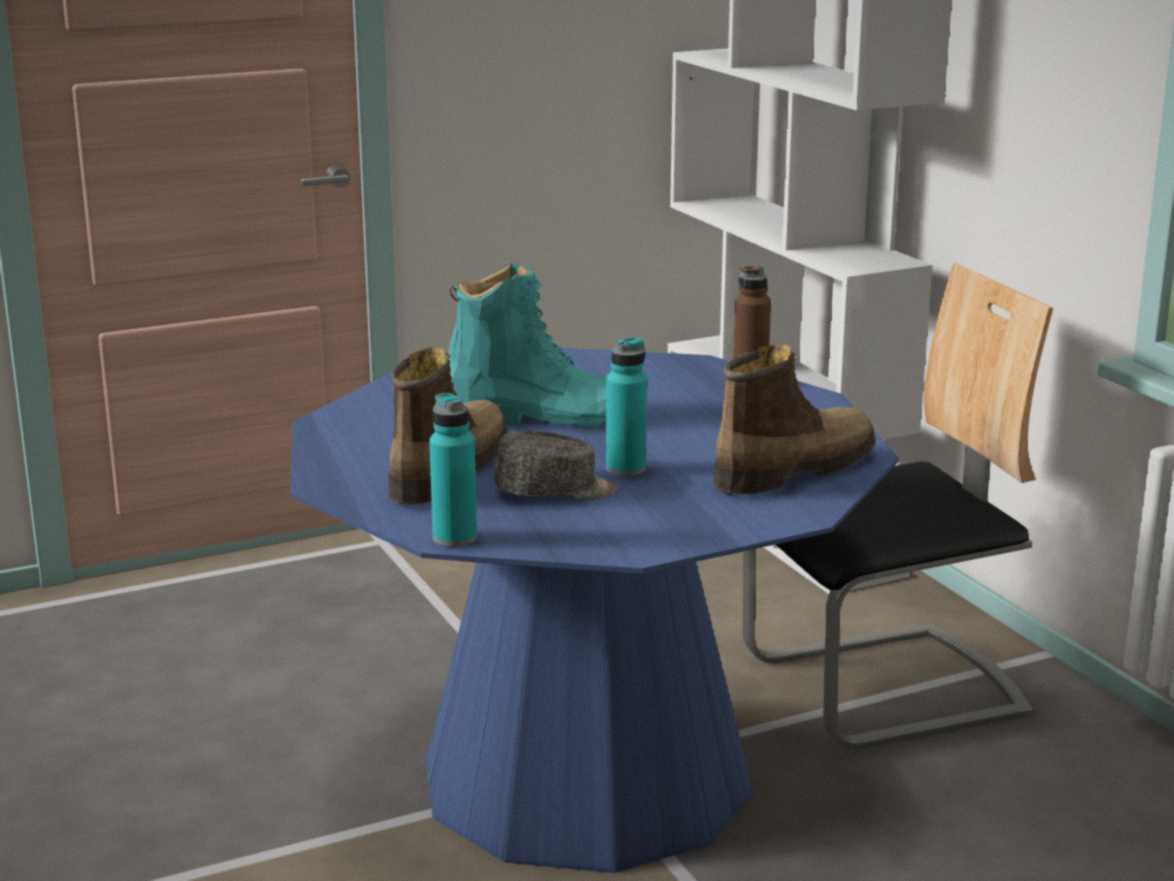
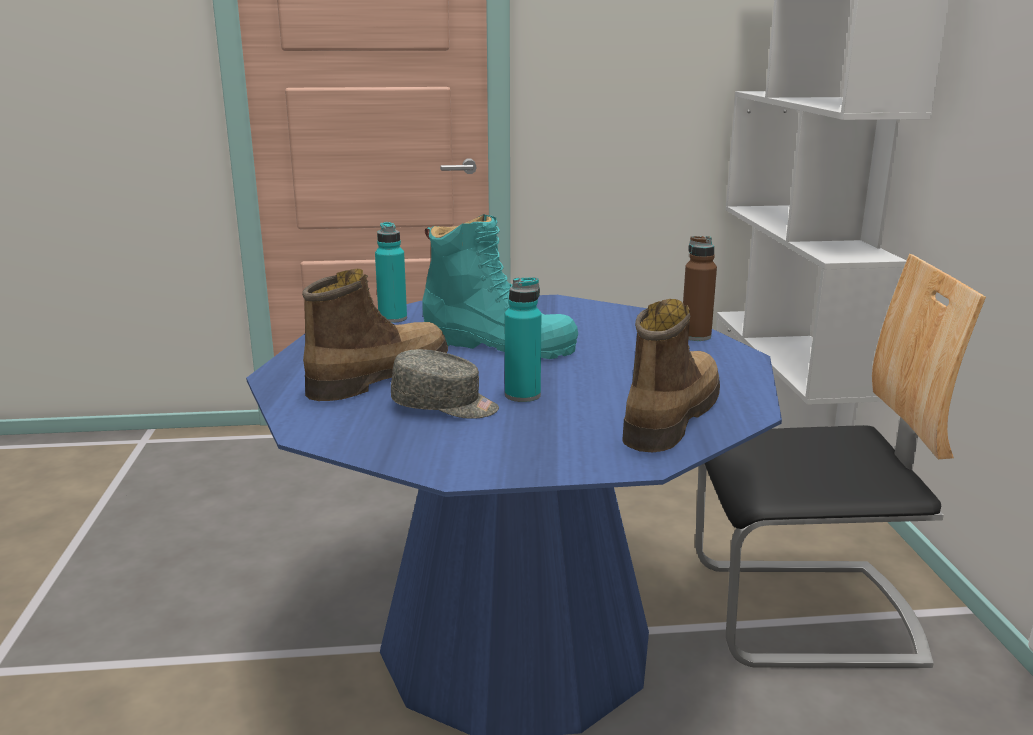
camera: 20 degrees right, 0 degrees up
turquoise bottle [429,393,477,547] -> turquoise bottle moved to [375,222,407,323]
boot [714,344,876,494] -> boot turned 45 degrees counterclockwise [622,299,720,453]

